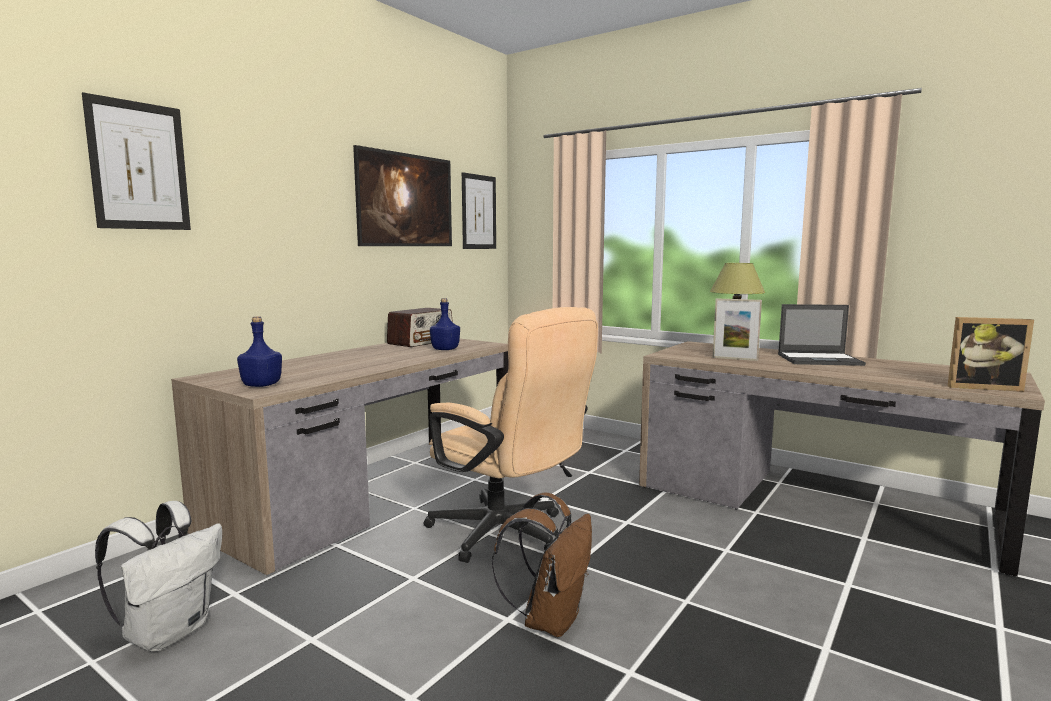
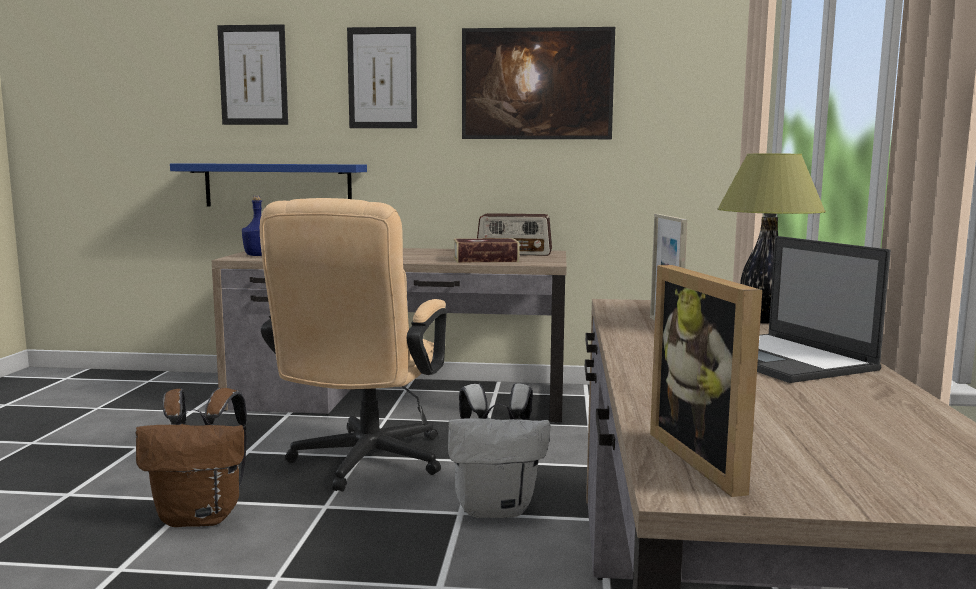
camera: 60 degrees right, 0 degrees up
white backpack [95,501,222,652] -> white backpack moved to [448,383,551,518]
blue bottle [430,298,460,350] -> book [454,238,520,263]
picture [462,172,496,249] -> picture moved to [347,27,417,128]
none -> blue shelf [170,163,367,206]

